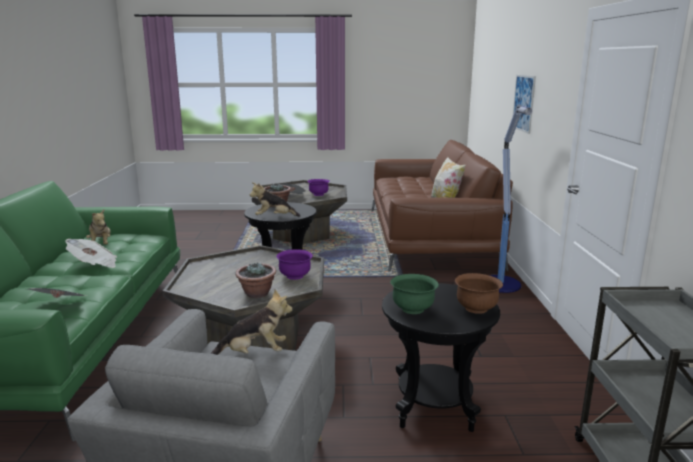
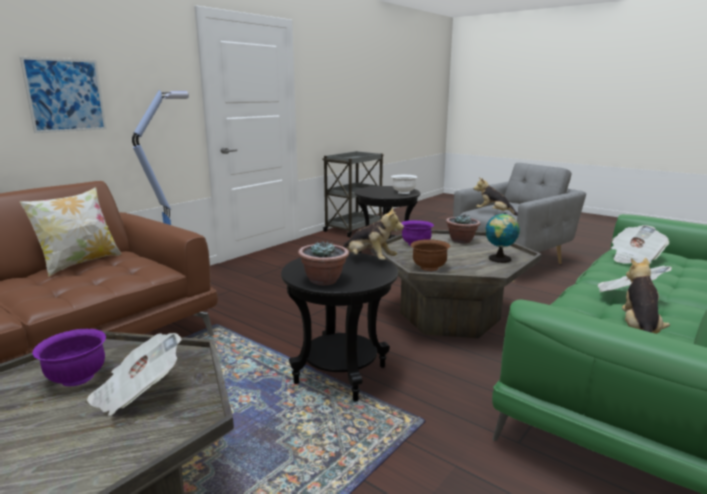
camera: 140 degrees left, 0 degrees up
green bowl [390,274,439,314] -> white bowl [391,175,417,194]
brown bowl [455,273,503,314] -> brown bowl moved to [411,239,450,271]
none -> globe [485,213,520,263]

